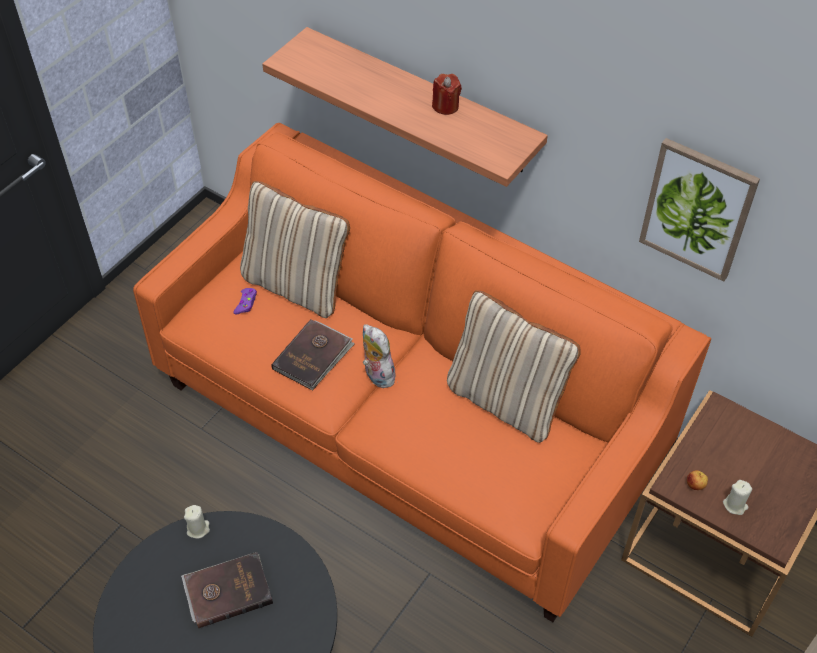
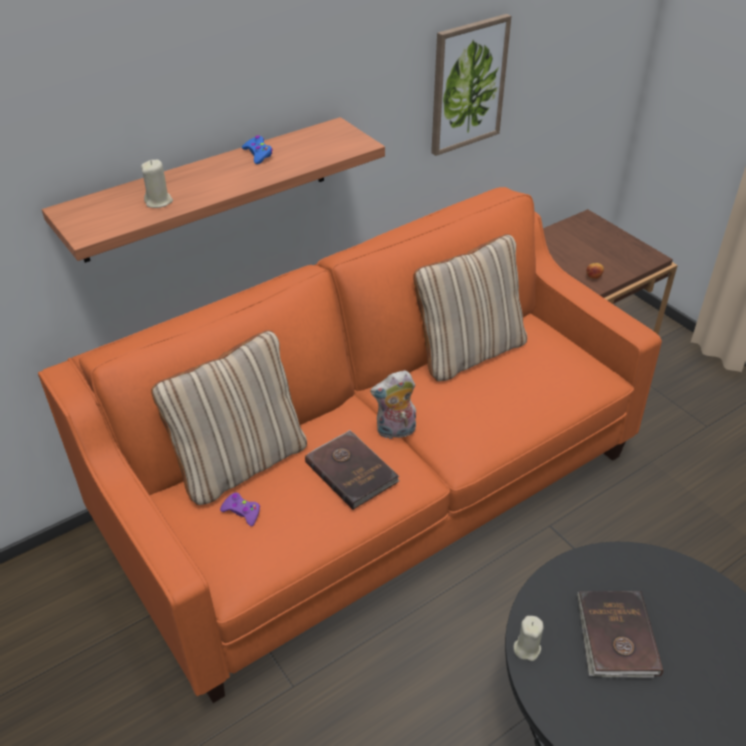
camera: 70 degrees left, 10 degrees down
red candle [432,74,462,115] -> blue game controller [242,135,273,164]
beige candle [723,480,752,515] -> beige candle moved to [141,160,173,208]

